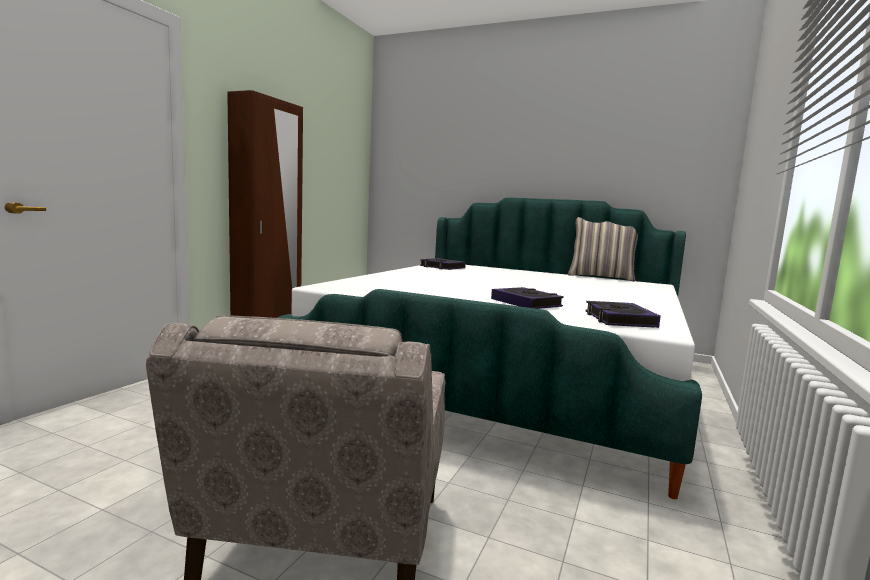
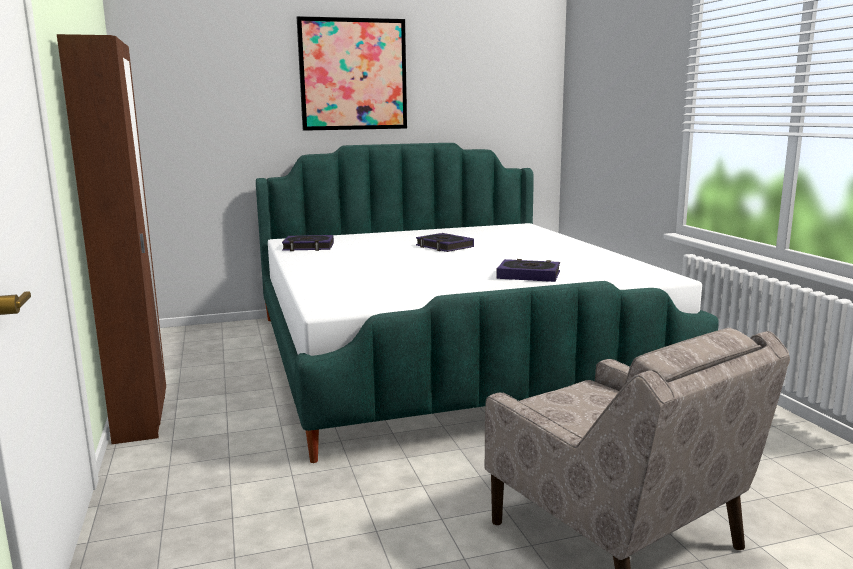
camera: 40 degrees left, 5 degrees up
pillow [568,217,638,281] -> none
book [585,301,661,328] -> book moved to [416,233,474,252]
none -> picture [297,16,407,131]

